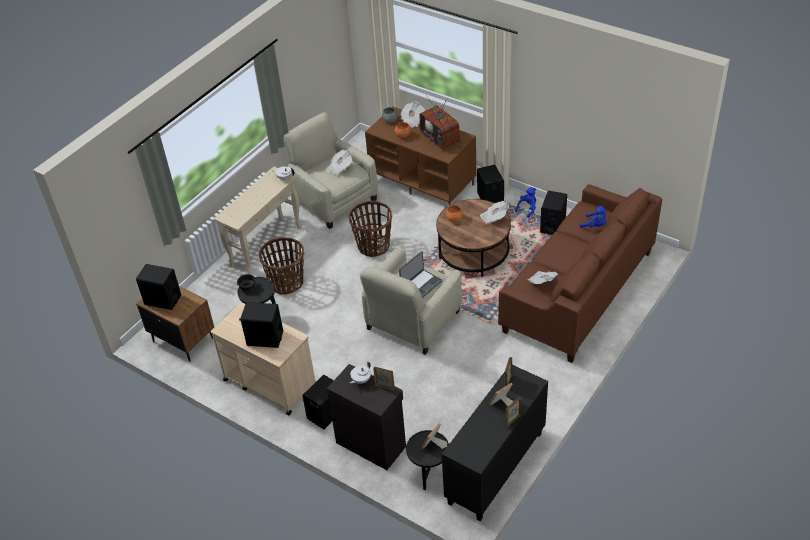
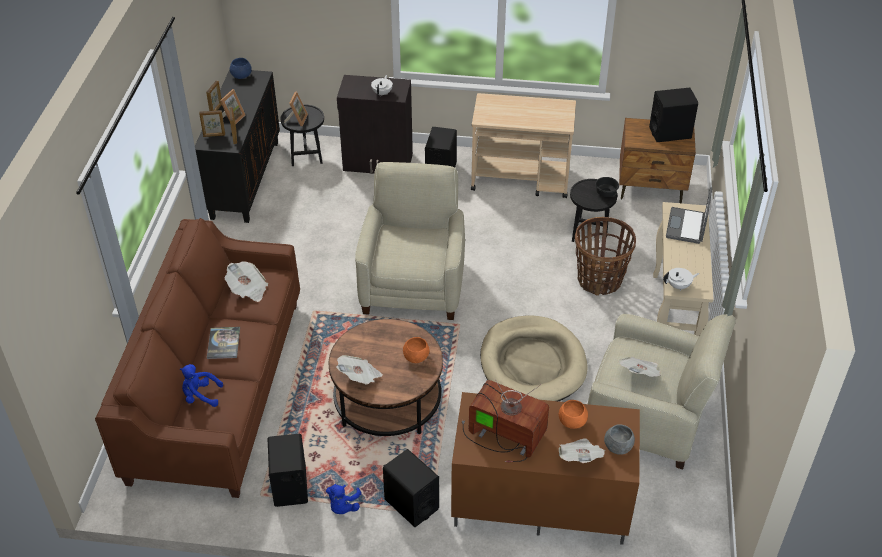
camera: 150 degrees right, 0 degrees up
black speaker [239,302,283,348] -> none
basket [349,201,392,257] -> beige dog bed [480,316,588,401]
picture frame [373,367,395,390] -> picture frame moved to [199,110,225,137]
laptop [399,251,442,298] -> laptop moved to [666,187,712,244]
none -> book [207,327,240,359]
none -> blue bowl [230,58,252,79]

